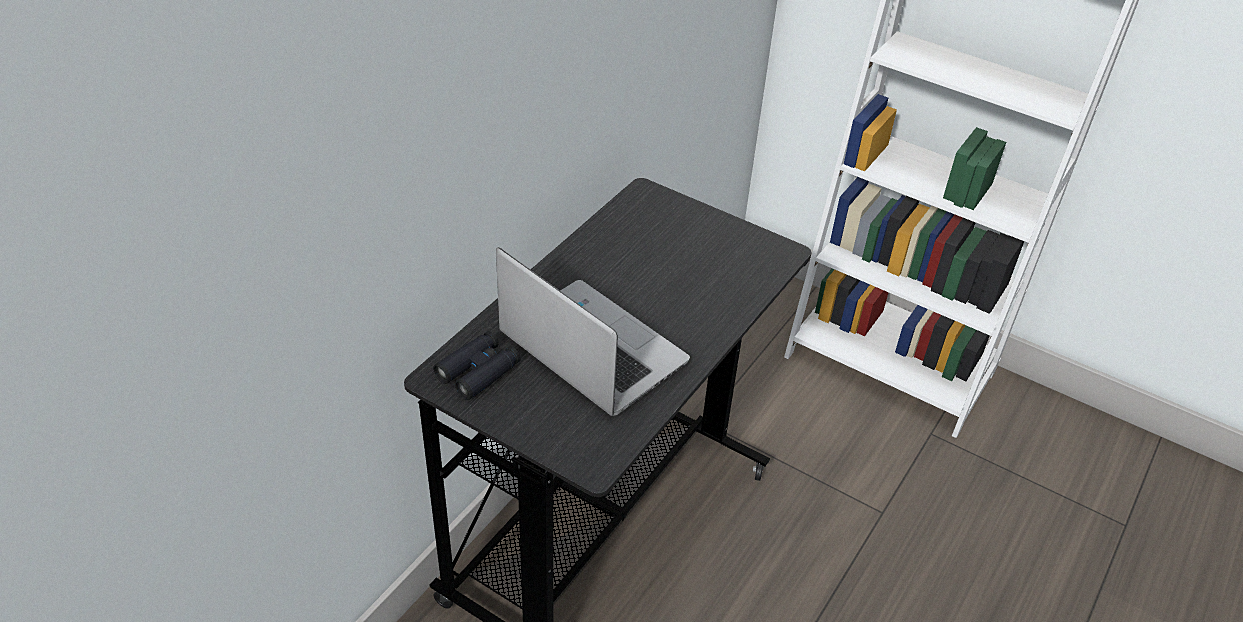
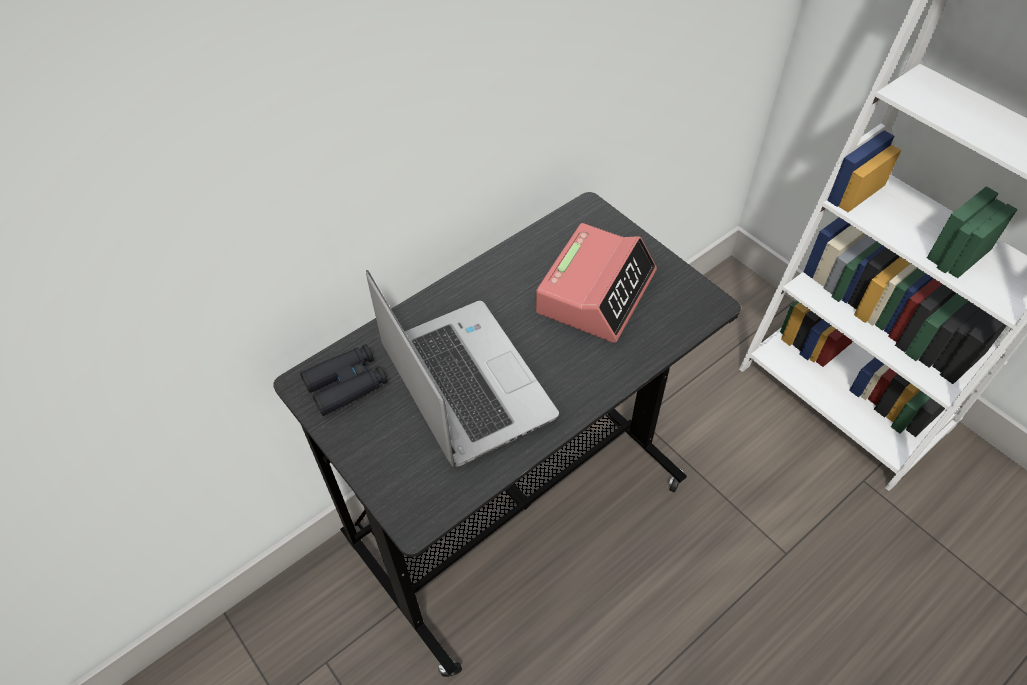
camera: 20 degrees right, 10 degrees up
none -> alarm clock [536,223,657,343]

